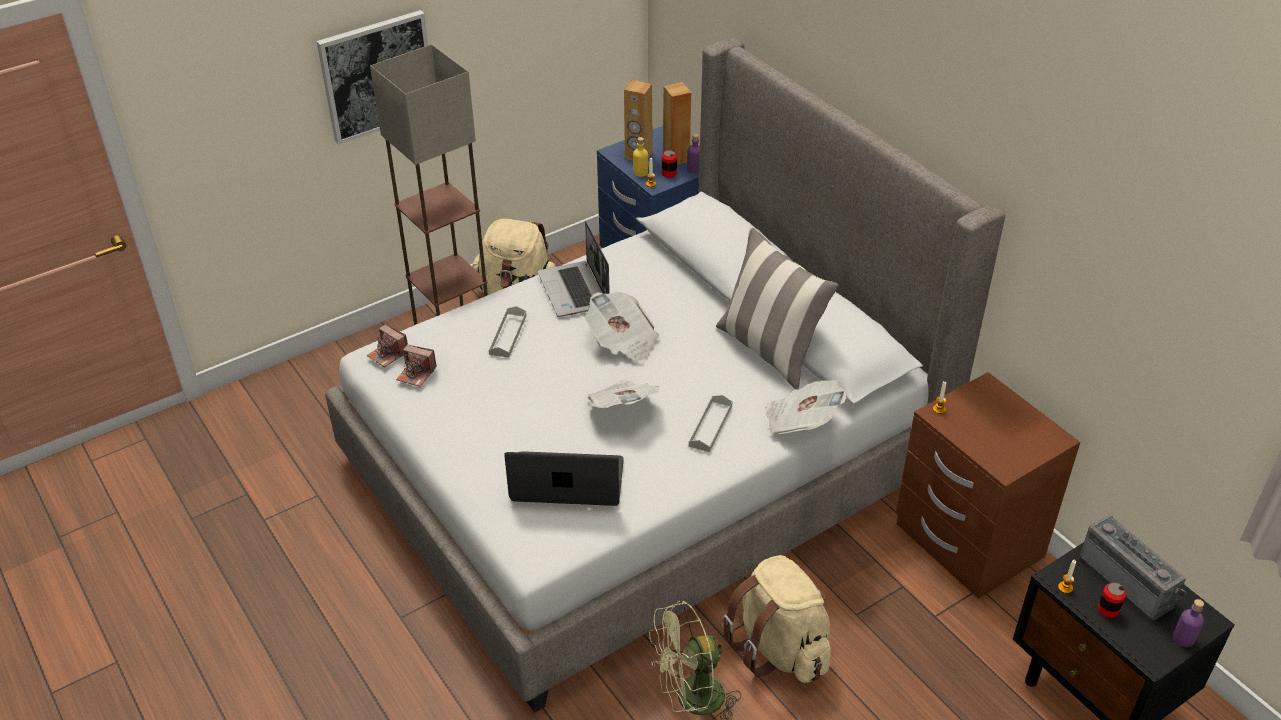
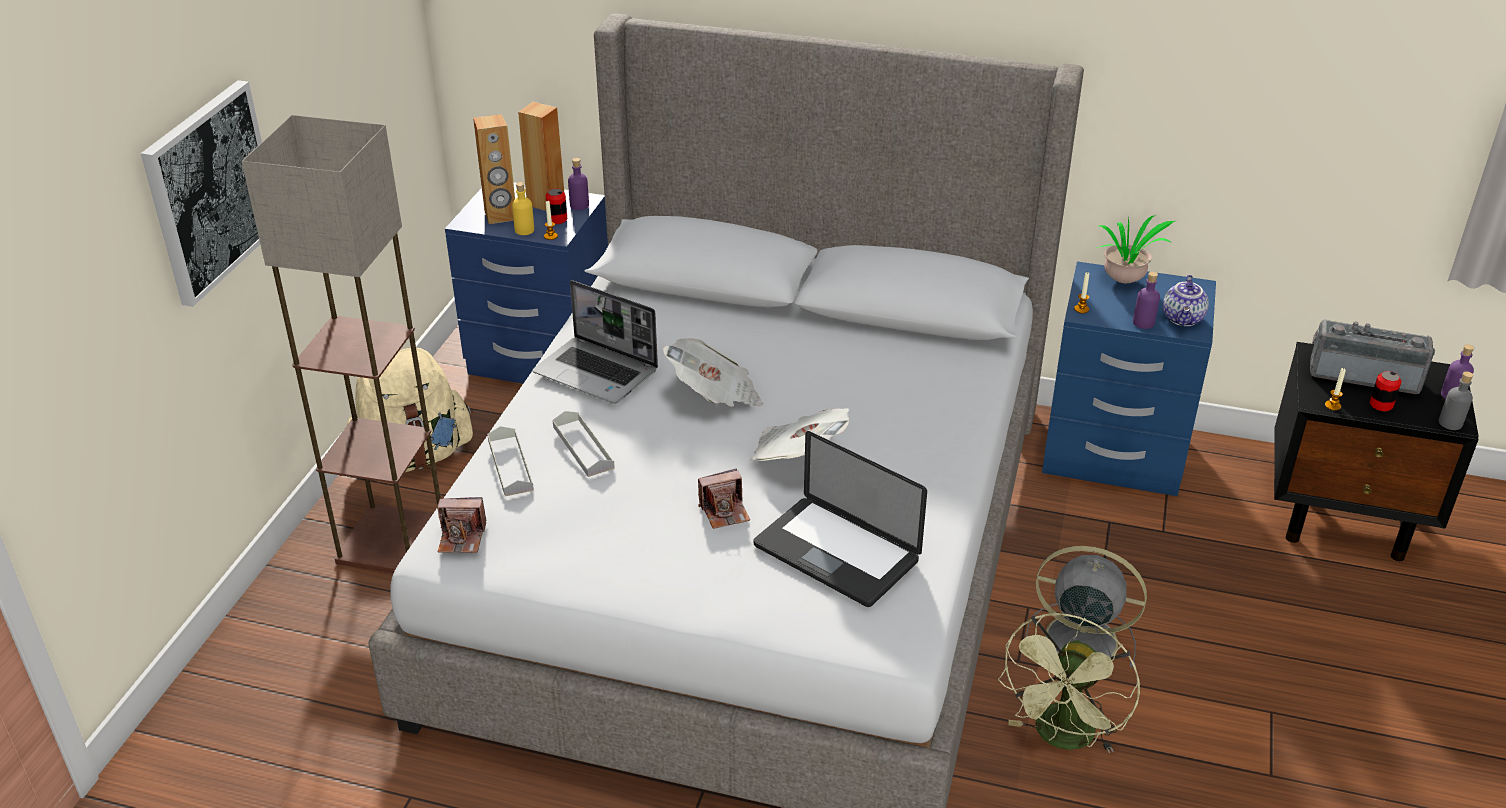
camera: 40 degrees left, 5 degrees down
camera [396,345,437,387] -> camera moved to [698,468,750,529]
laptop [504,451,624,506] -> laptop turned 105 degrees counterclockwise [754,431,927,607]
grey tray [689,395,732,452] -> grey tray moved to [487,426,534,496]
pillow [716,226,839,389] -> none
beige backpack [722,555,831,683] -> grey fan [1026,546,1147,668]
newspaper [765,380,846,434] -> none
brown nightstand [896,372,1080,599] -> blue nightstand [1042,262,1216,496]
none -> potted plant [1096,215,1175,283]
none -> purple bottle [1133,272,1160,329]
none -> teapot [1163,274,1209,326]
none -> grey bottle [1439,371,1474,430]

